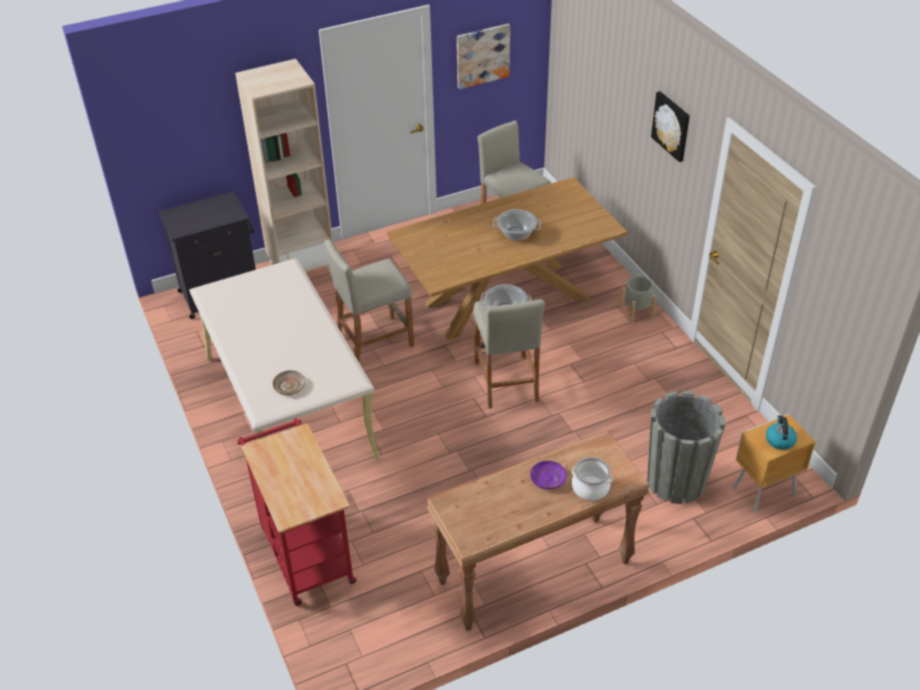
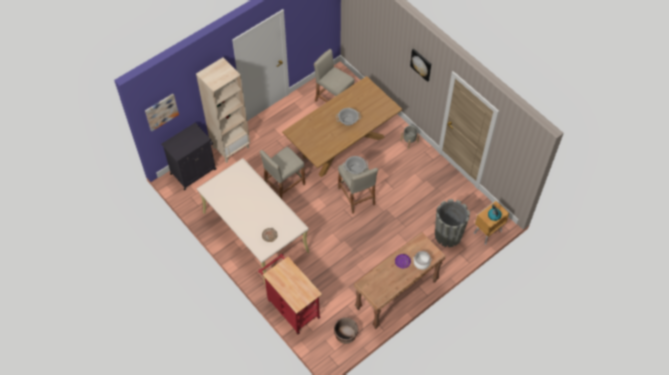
camera: 15 degrees left, 15 degrees up
picture [457,23,510,89] -> picture moved to [145,94,179,131]
none -> brown planter [334,318,358,344]

